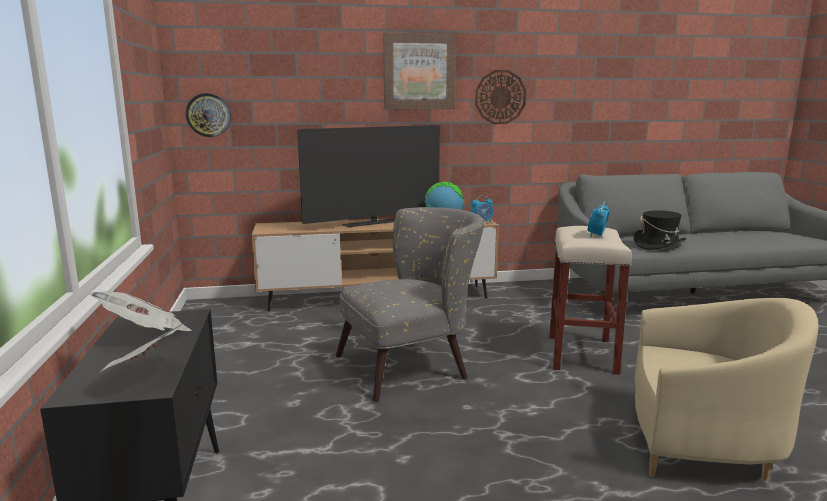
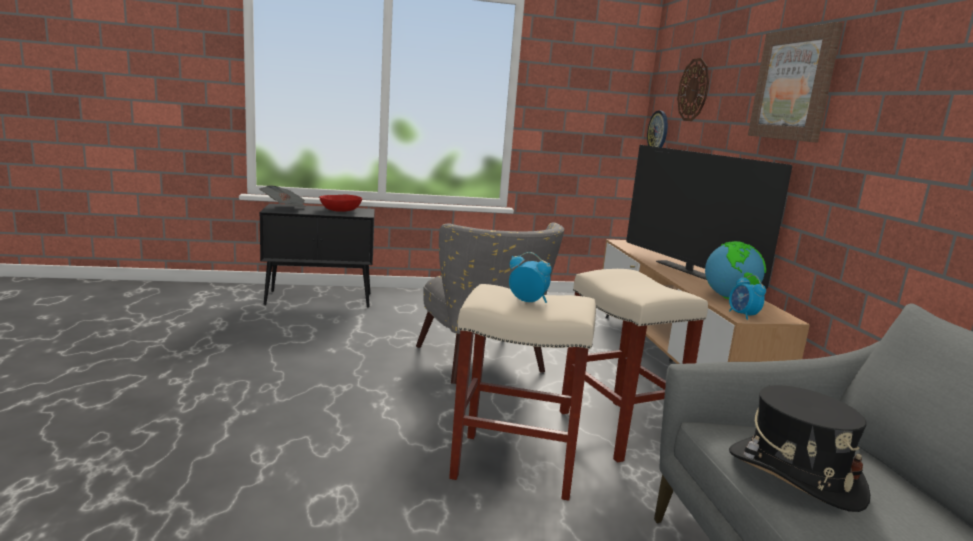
camera: 90 degrees right, 0 degrees up
newspaper [88,291,192,331] -> red bowl [320,194,362,212]
wall clock [475,70,526,124] -> wall clock moved to [677,58,709,121]
beige armchair [635,298,819,481] -> none
none -> beige stool [560,269,708,463]

